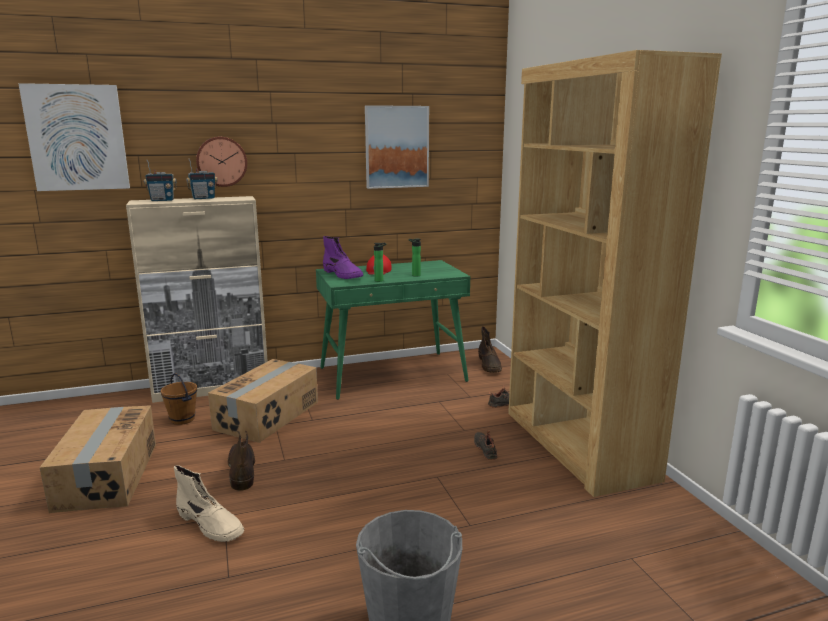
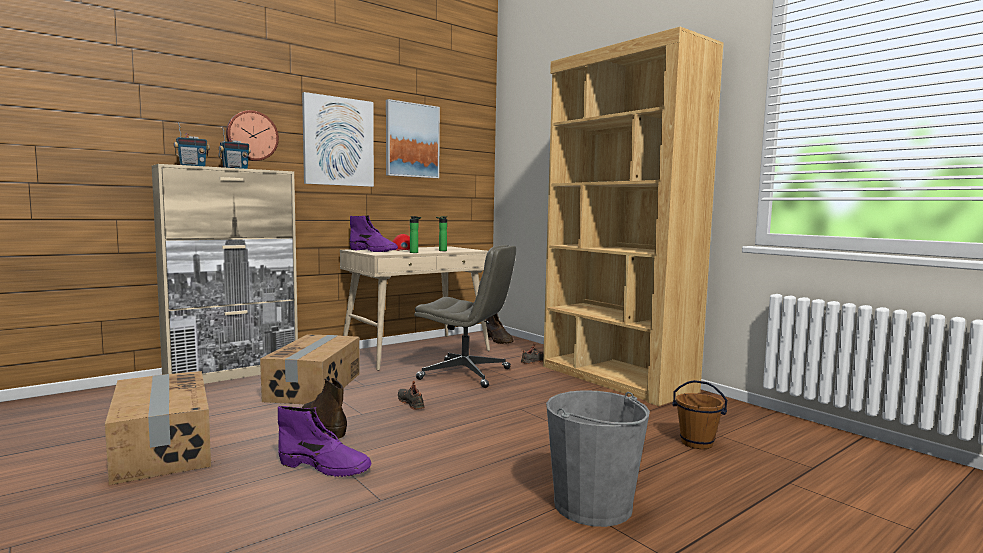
camera: 20 degrees left, 10 degrees down
picture [18,83,130,191] -> picture moved to [302,92,374,187]
brown bucket [161,373,197,425] -> brown bucket moved to [672,380,727,449]
beige boot [174,465,244,542] -> purple boot [278,406,372,477]
green desk [316,260,471,400] -> beige desk [340,246,490,371]
black shoe [474,430,497,460] -> black shoe moved to [398,381,425,410]
none -> grey office chair [414,245,516,388]

